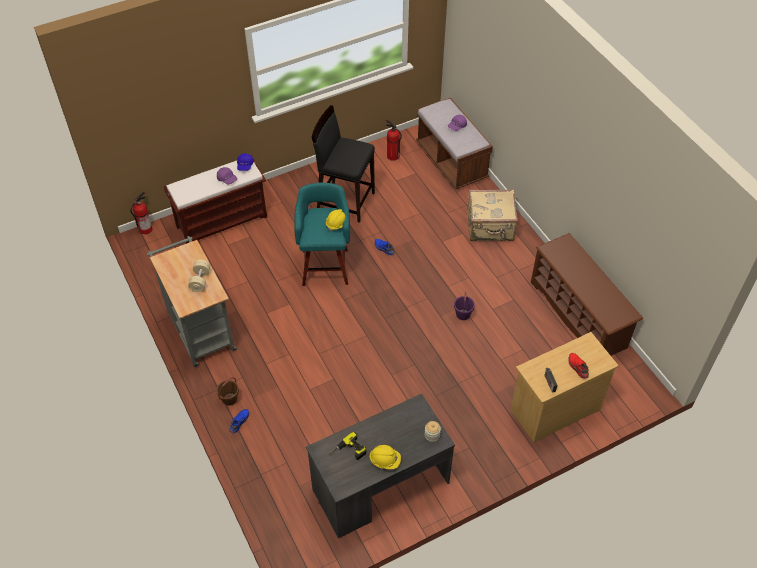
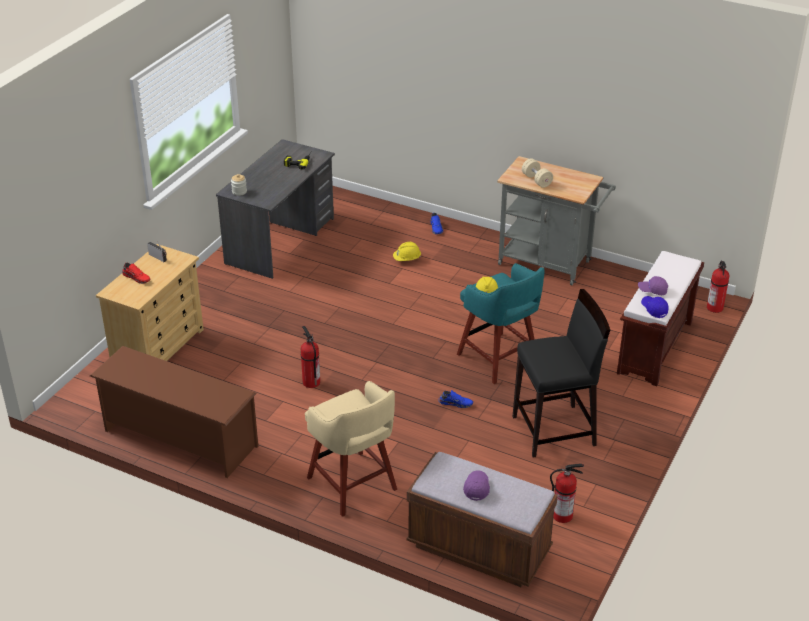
camera: 145 degrees right, 15 degrees down
brown bucket [216,378,239,405] -> none
yellow hard hat [369,445,401,469] -> yellow hard hat moved to [393,242,421,261]
purple bucket [454,292,475,320] -> fire extinguisher [301,326,320,388]
beige suitcase [467,189,518,241] -> beige stool [305,381,397,517]

